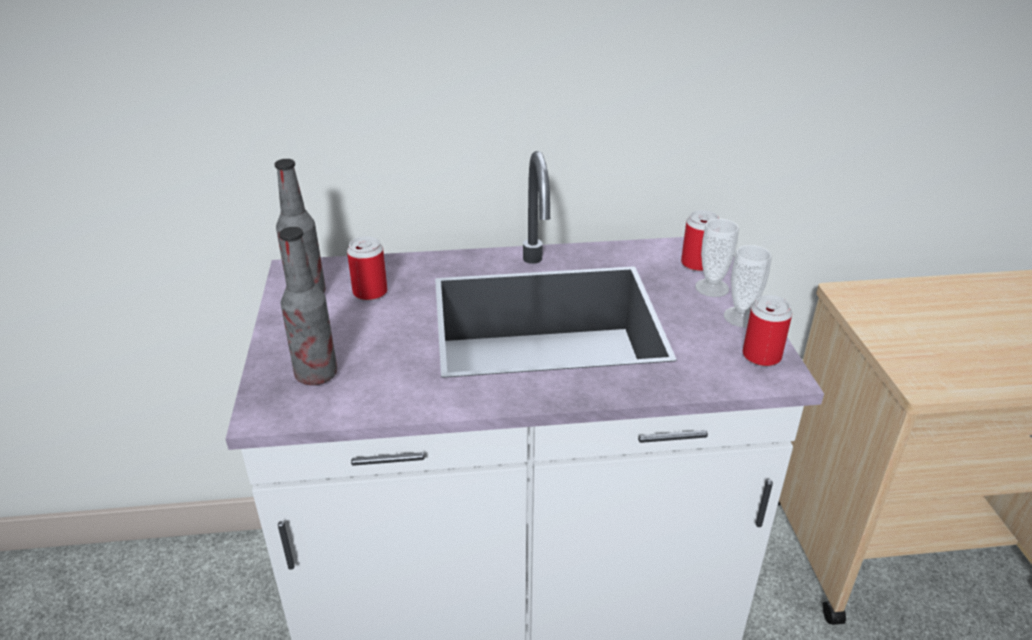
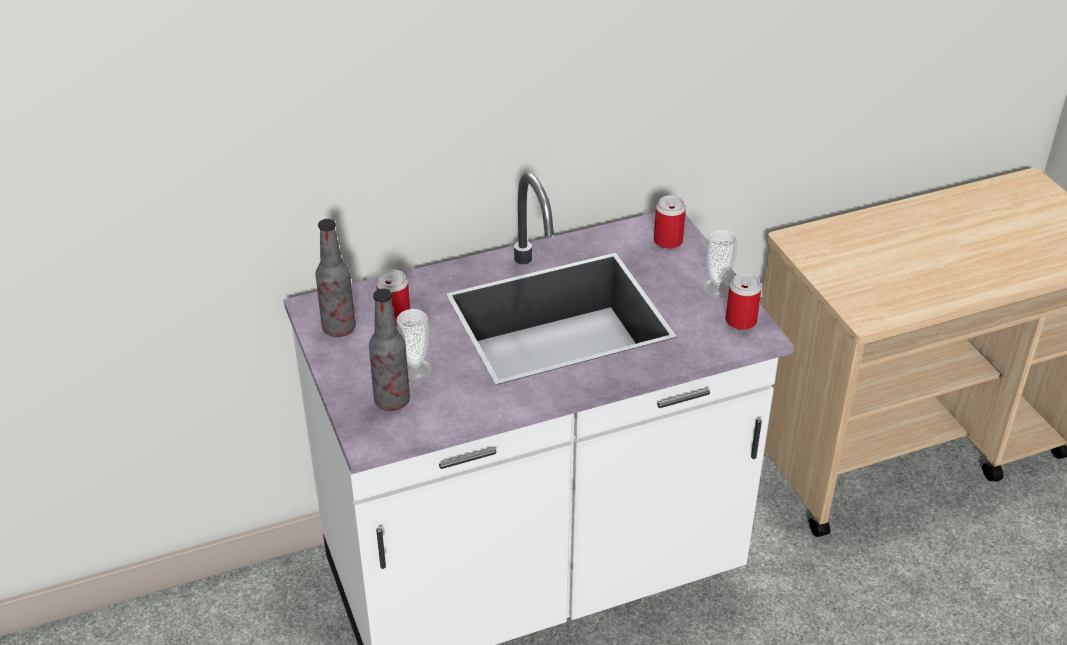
camera: 15 degrees left, 5 degrees up
cup [695,219,739,297] -> cup moved to [397,309,432,381]

